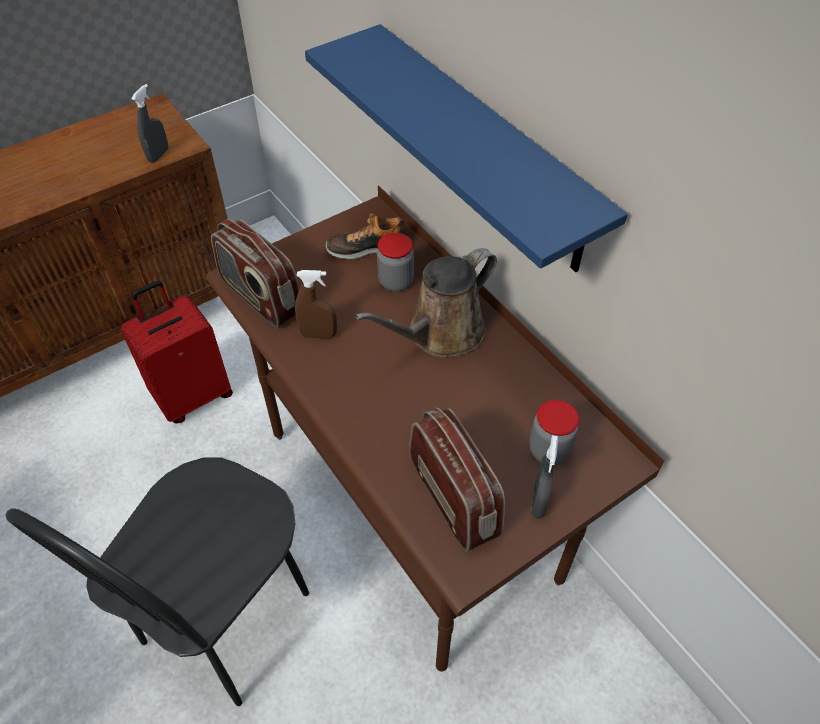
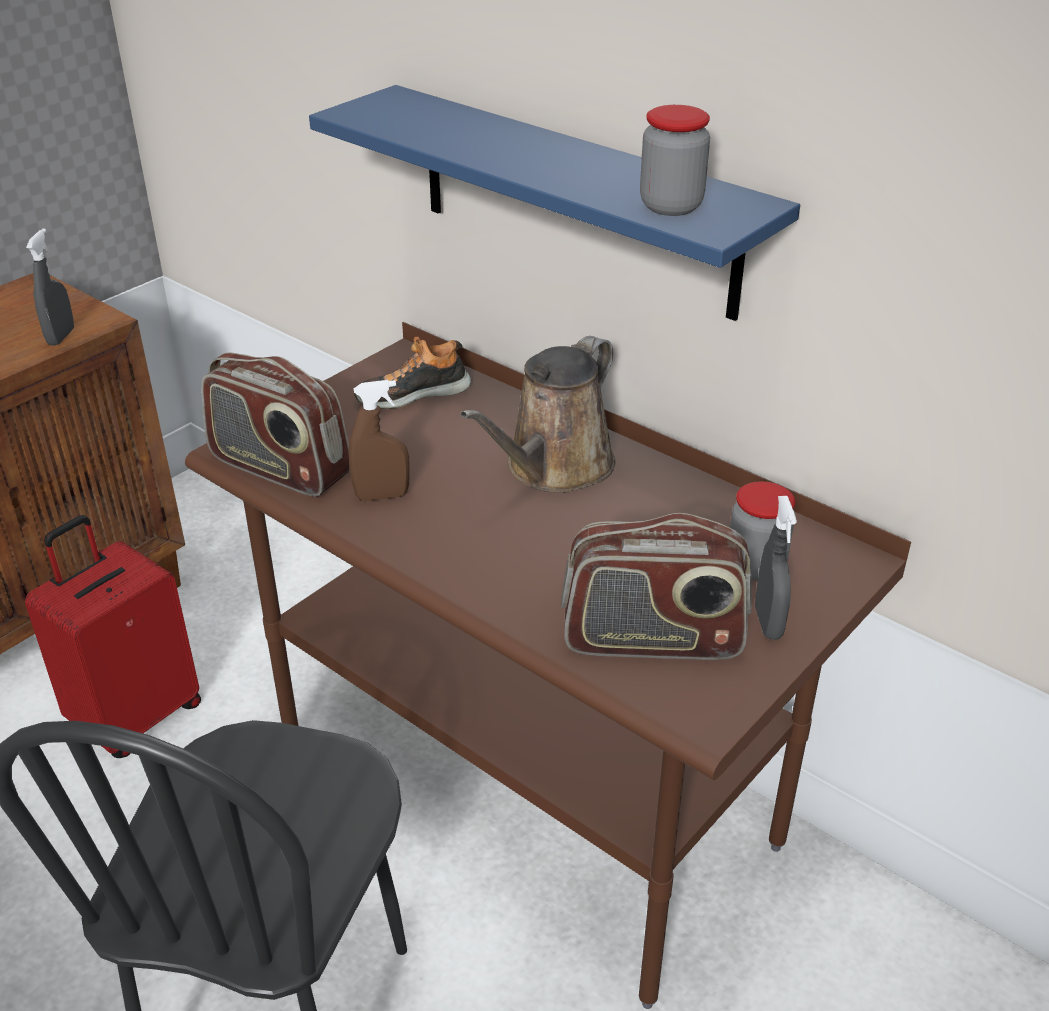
camera: 15 degrees left, 15 degrees down
jar [377,233,414,291] -> jar moved to [640,105,710,216]
radio [409,407,505,551] -> radio turned 135 degrees clockwise [561,513,752,660]

